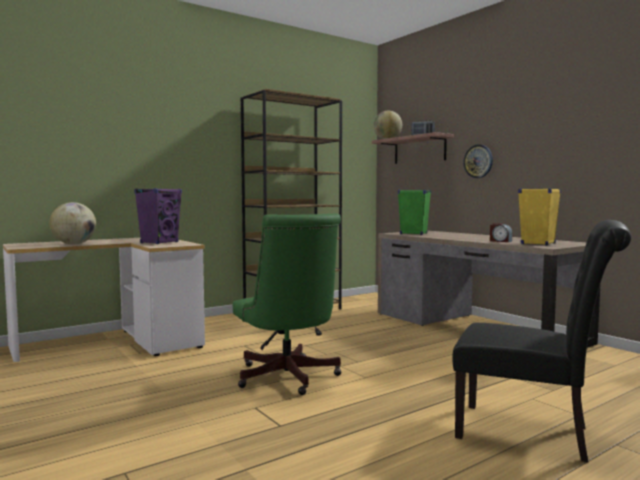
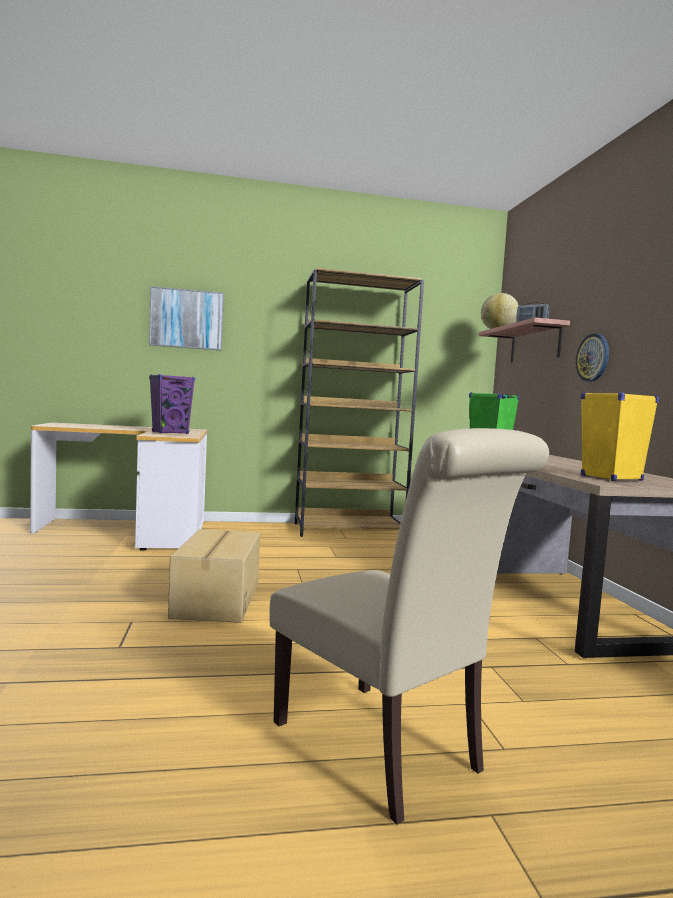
camera: 25 degrees right, 0 degrees up
globe [49,202,96,244] -> none
green office chair [233,213,342,395] -> cardboard box [168,529,260,623]
black chair [452,220,631,463] -> beige chair [269,428,549,825]
alarm clock [490,223,512,242] -> none
none -> picture [149,286,224,351]

